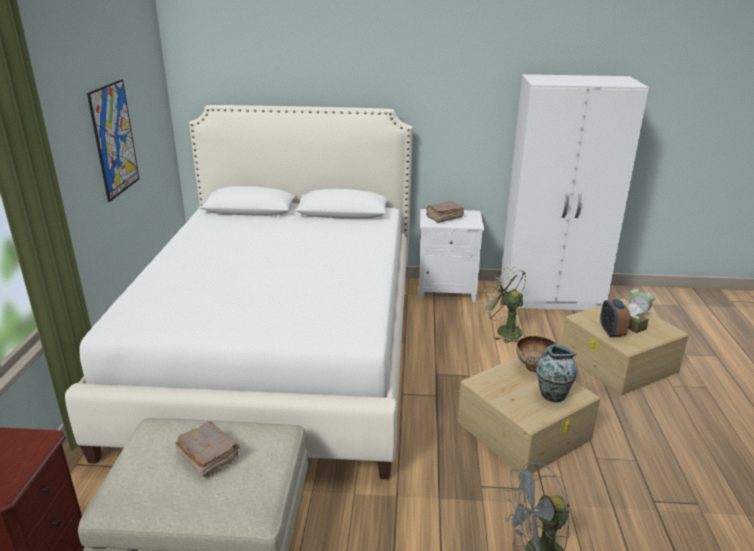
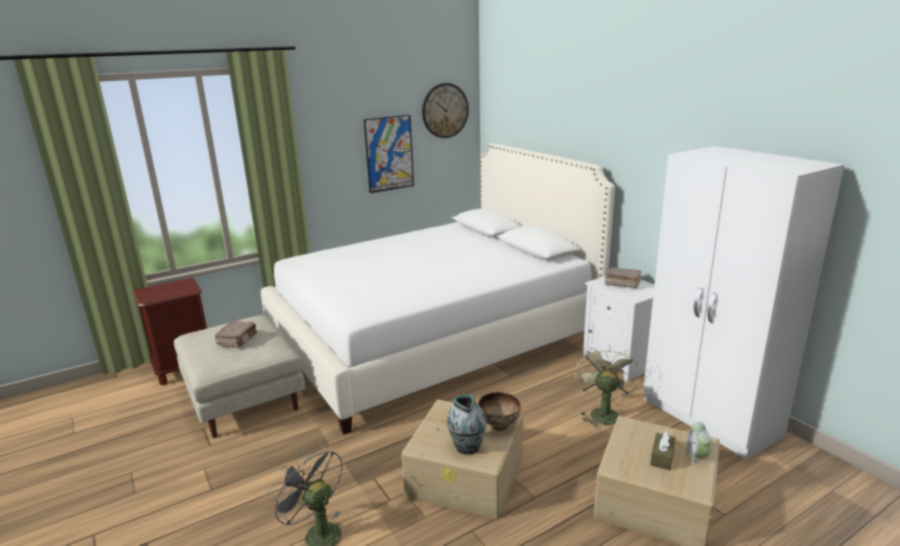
camera: 55 degrees right, 5 degrees down
alarm clock [600,299,630,337] -> none
none -> wall clock [422,83,469,138]

